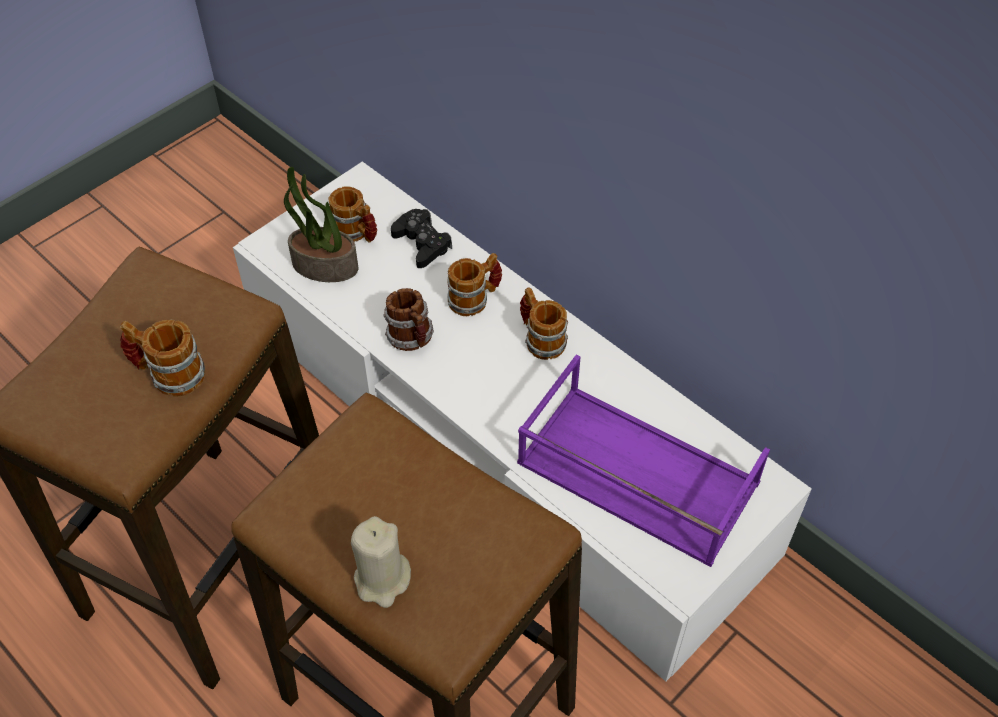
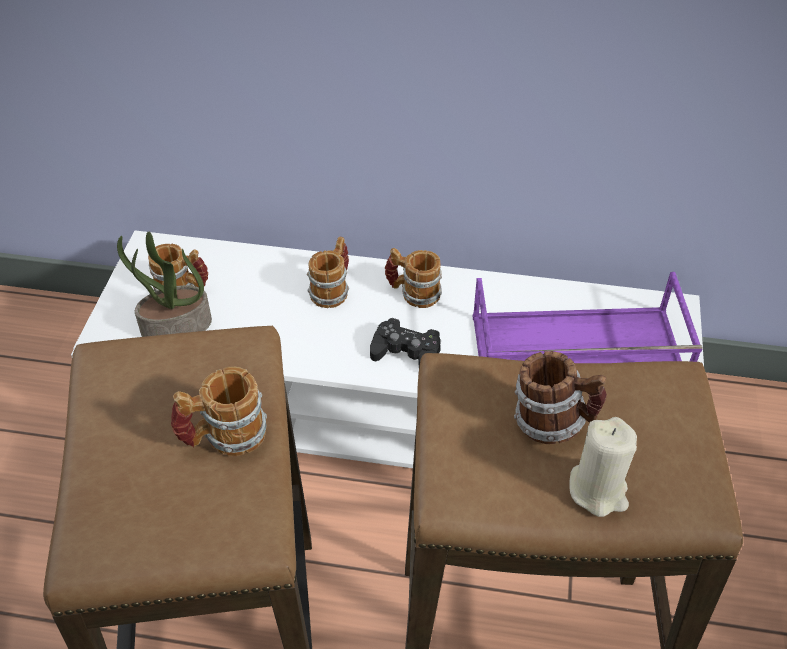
camera: 35 degrees left, 5 degrees down
mug [383,288,434,351] -> mug moved to [514,351,607,444]
black game controller [391,209,452,268] -> black game controller moved to [370,318,441,367]

